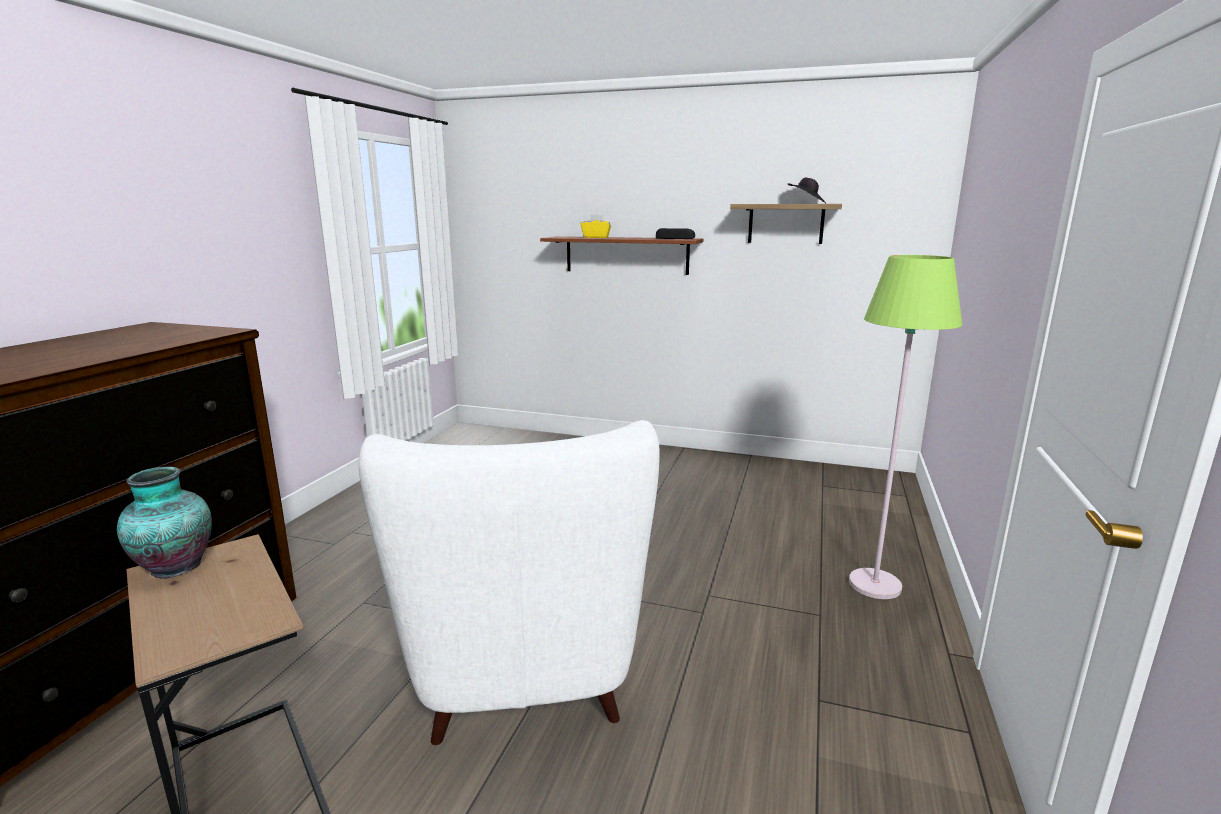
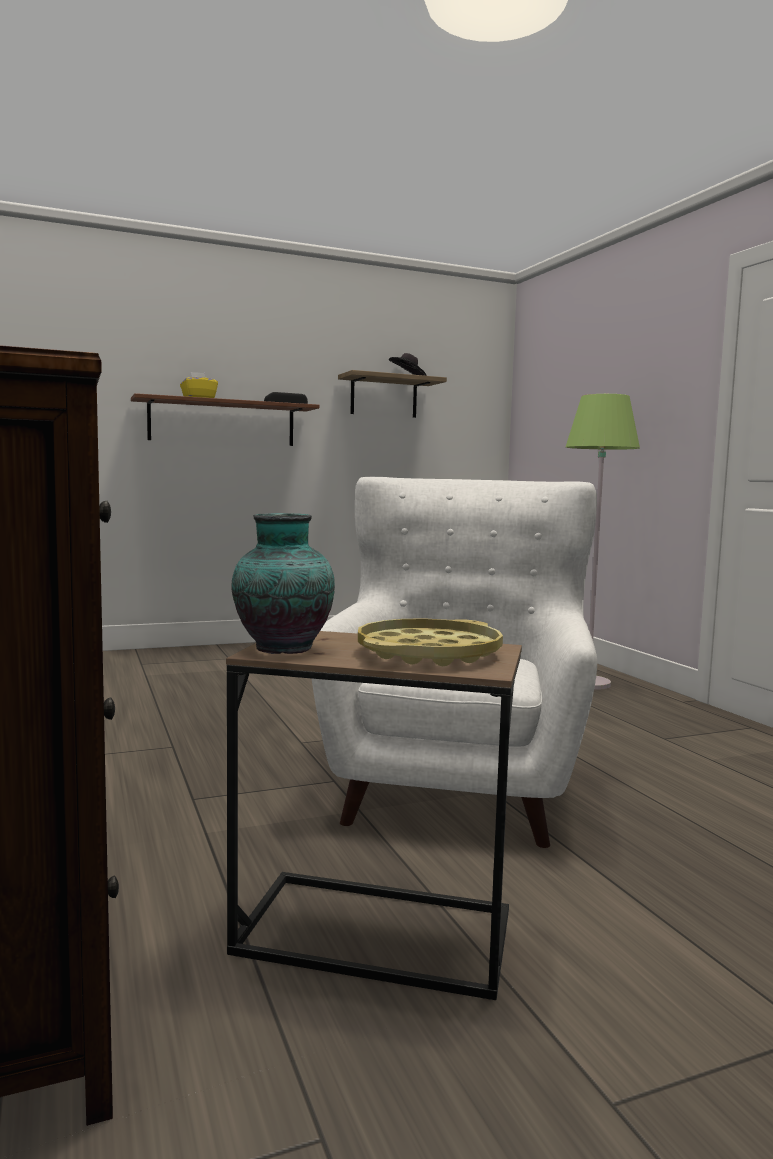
camera: 40 degrees left, 10 degrees down
white armchair [358,420,660,745] -> white armchair turned 120 degrees counterclockwise [312,477,597,848]
none -> yellow tray [358,619,503,666]

